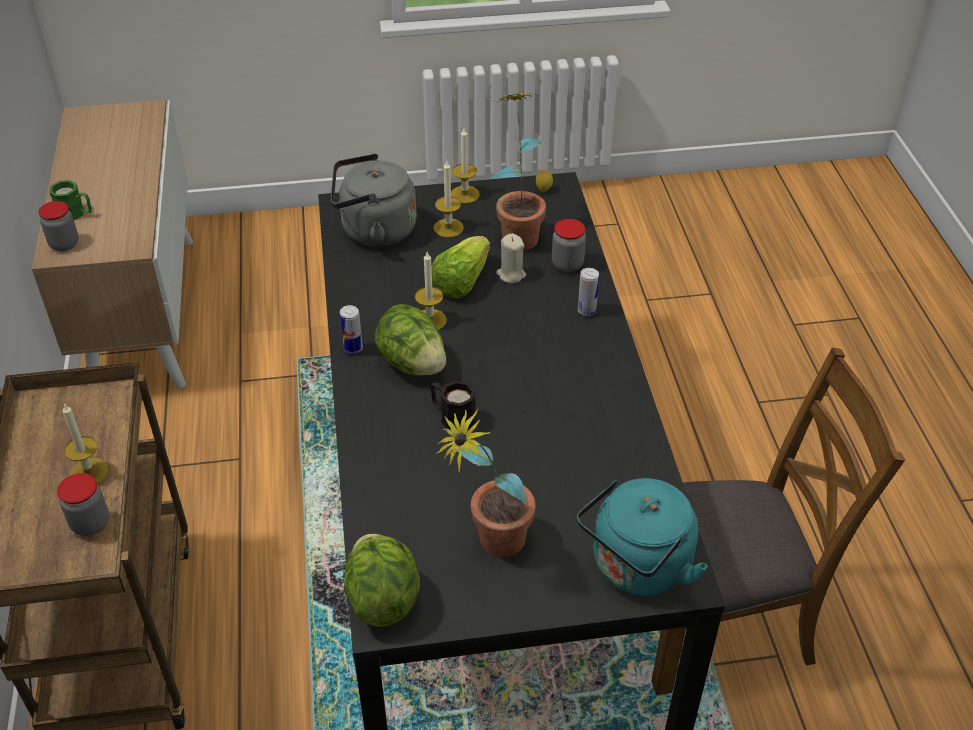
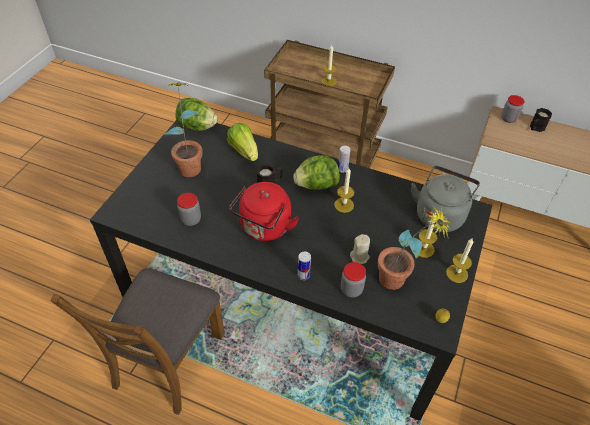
camera: 120 degrees right, 5 degrees up
green mug [49,180,92,221] -> black mug [530,108,552,132]
jar [57,473,109,536] -> jar moved to [177,193,201,226]
lettuce [432,236,490,298] -> lettuce moved to [227,123,258,161]
turquoise kettle [577,478,708,596] -> none
none -> red kettle [229,182,299,241]

